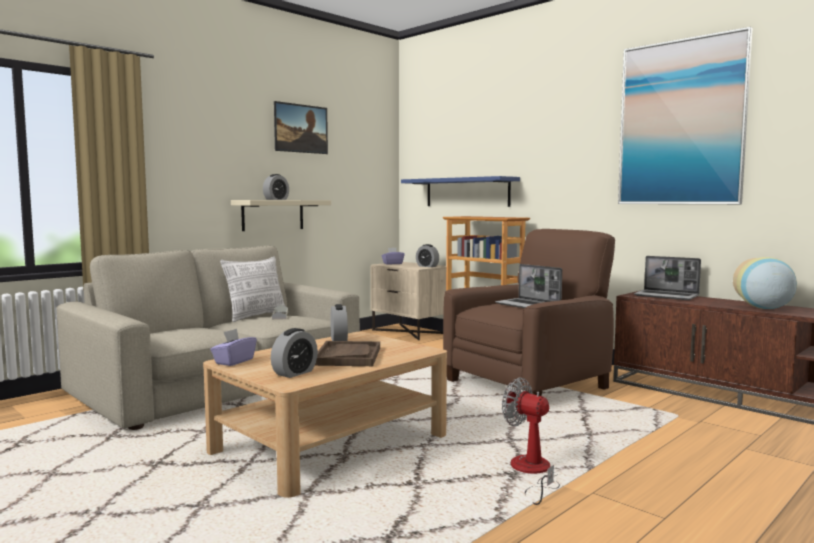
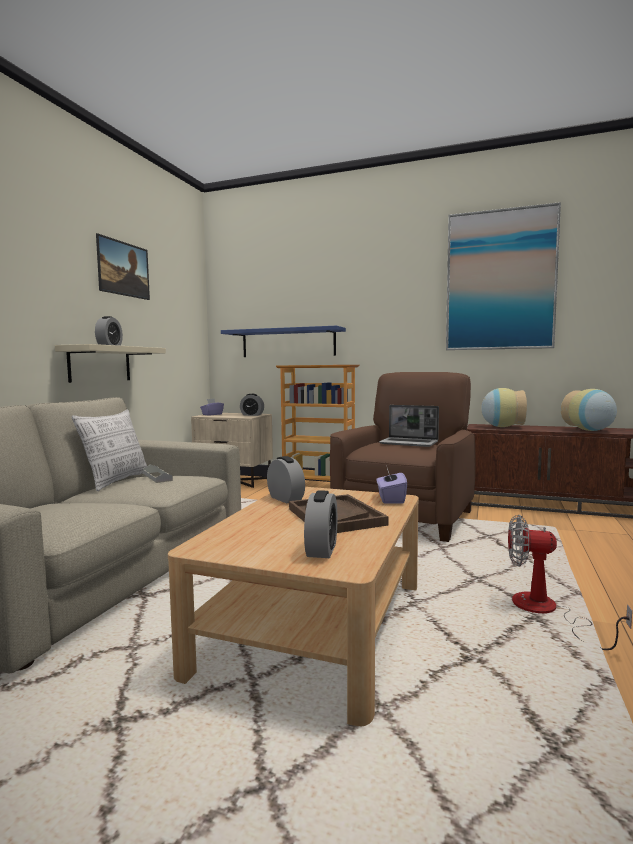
camera: 25 degrees left, 0 degrees up
purple tissue box [210,329,257,366] -> purple tissue box moved to [376,468,407,504]
laptop [634,256,701,300] -> vase [482,388,527,427]

